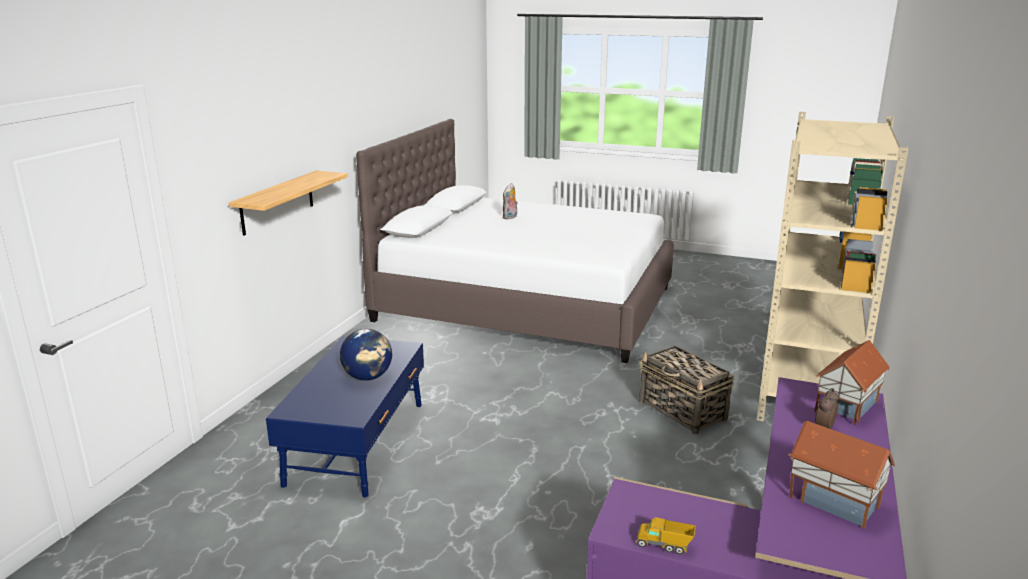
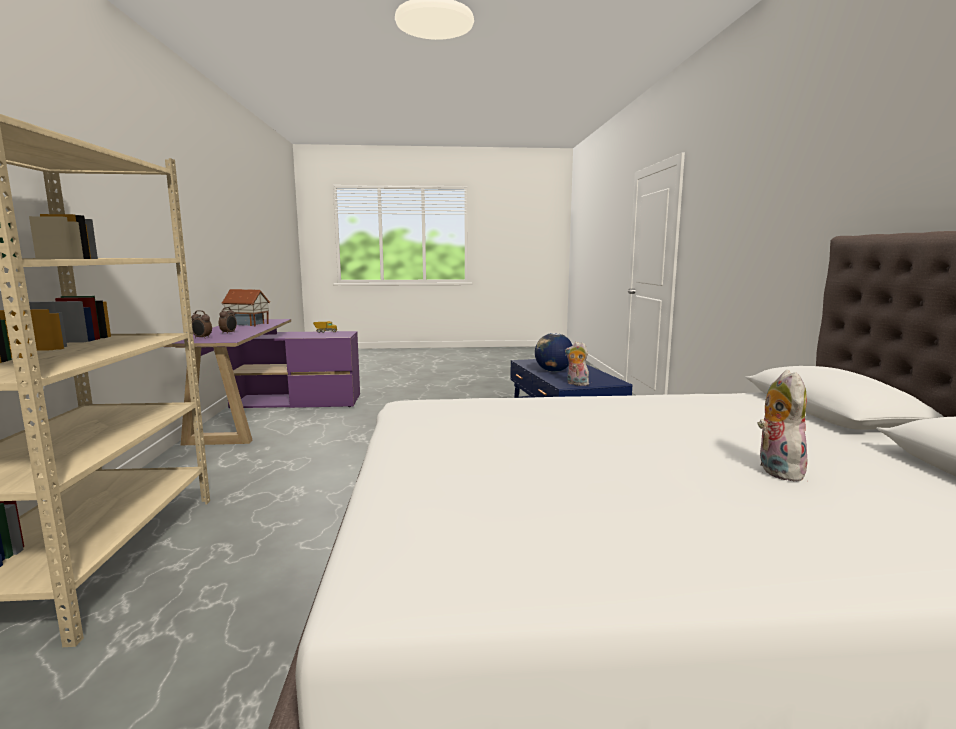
camera: 155 degrees right, 10 degrees down
shelf [229,170,348,236] -> none
basket [639,345,734,435] -> none
toy house [814,340,890,425] -> alarm clock [191,310,212,339]
none -> plush toy [565,342,589,386]

